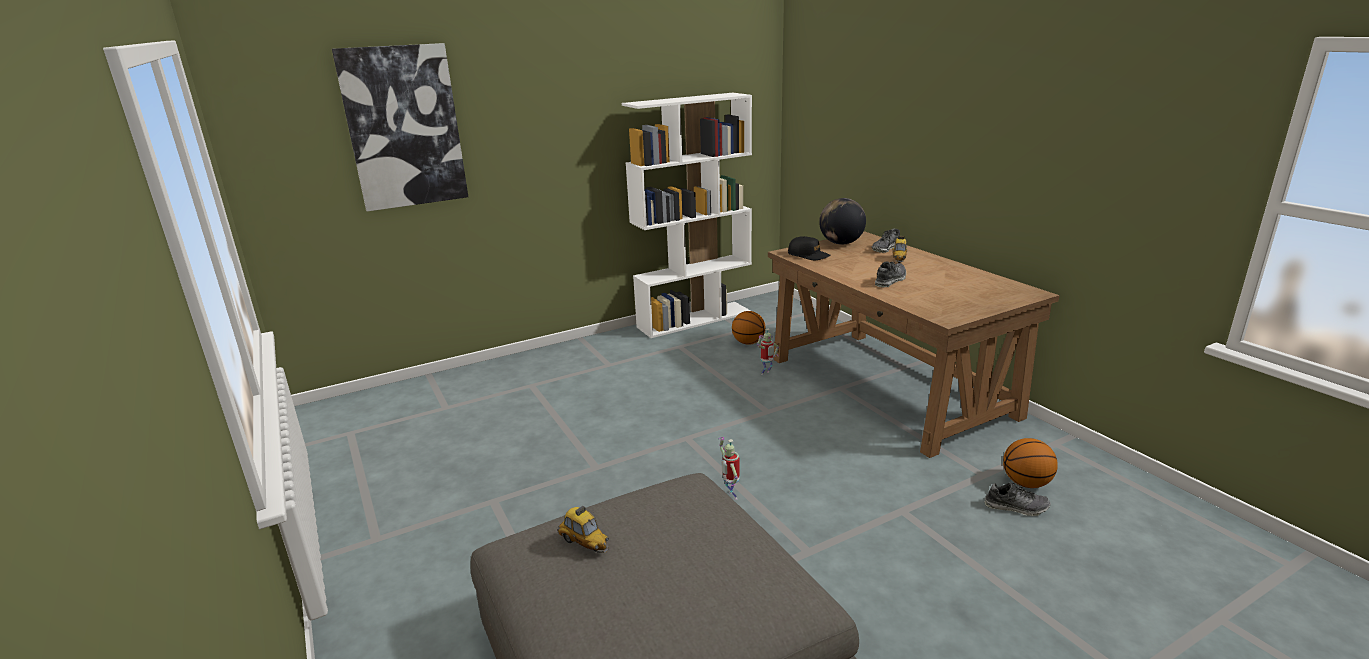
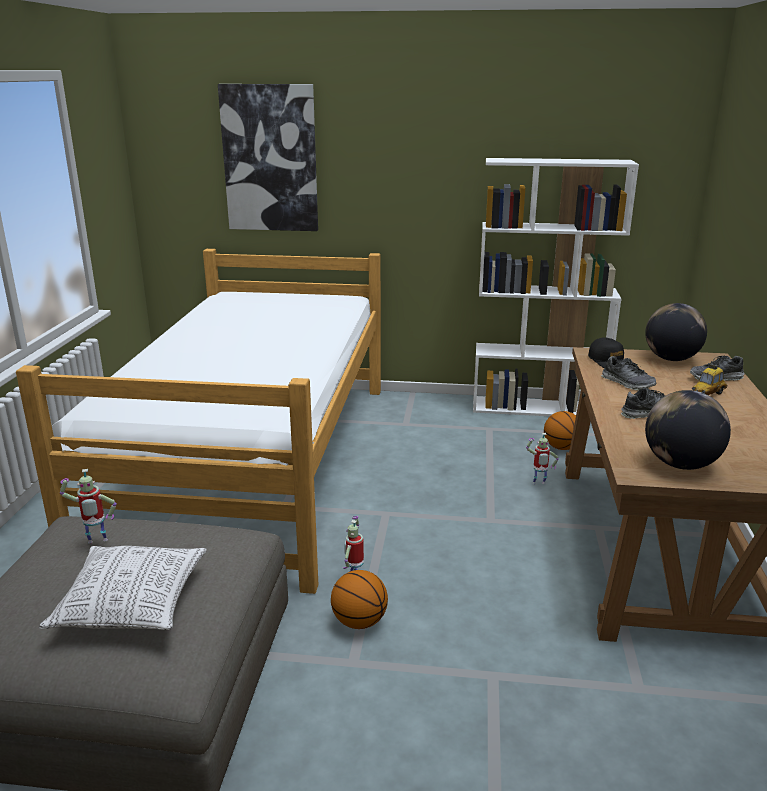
camera: 35 degrees right, 0 degrees up
toy car [557,506,609,553] -> toy robot [60,469,117,543]
shoe [984,483,1051,516] -> shoe moved to [601,356,657,390]
basketball [1003,438,1058,488] -> basketball moved to [331,570,388,629]
none -> bed [16,249,381,594]
none -> pillow [39,546,207,630]
none -> globe [645,390,731,470]

